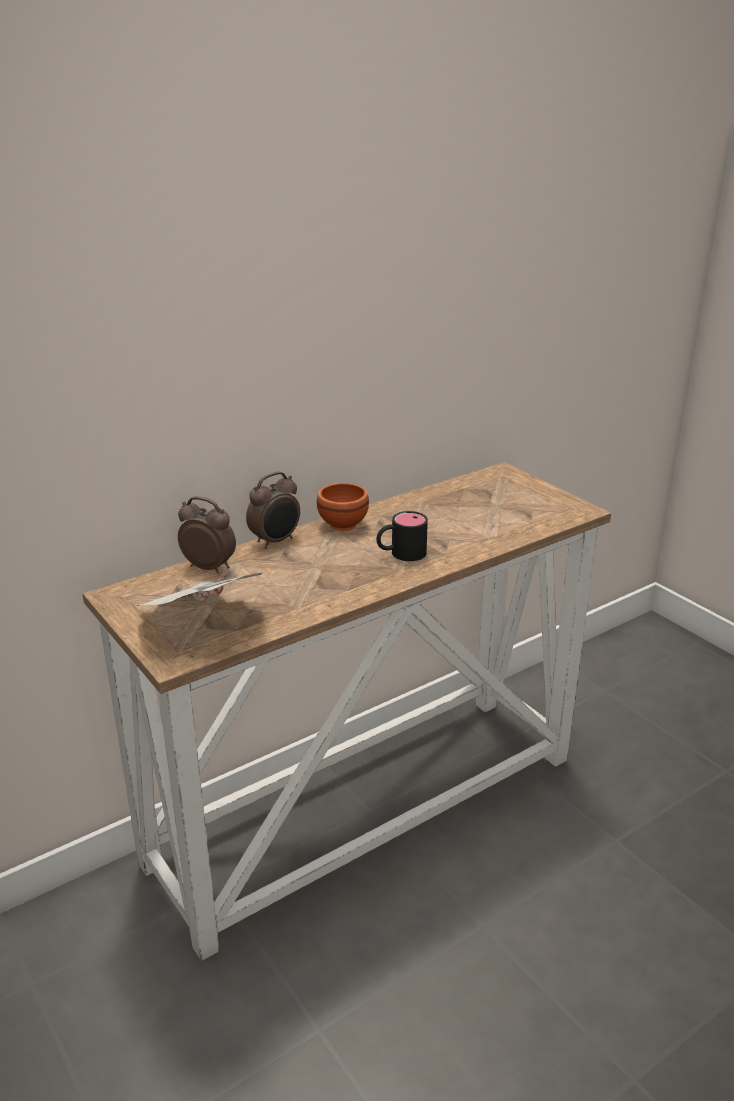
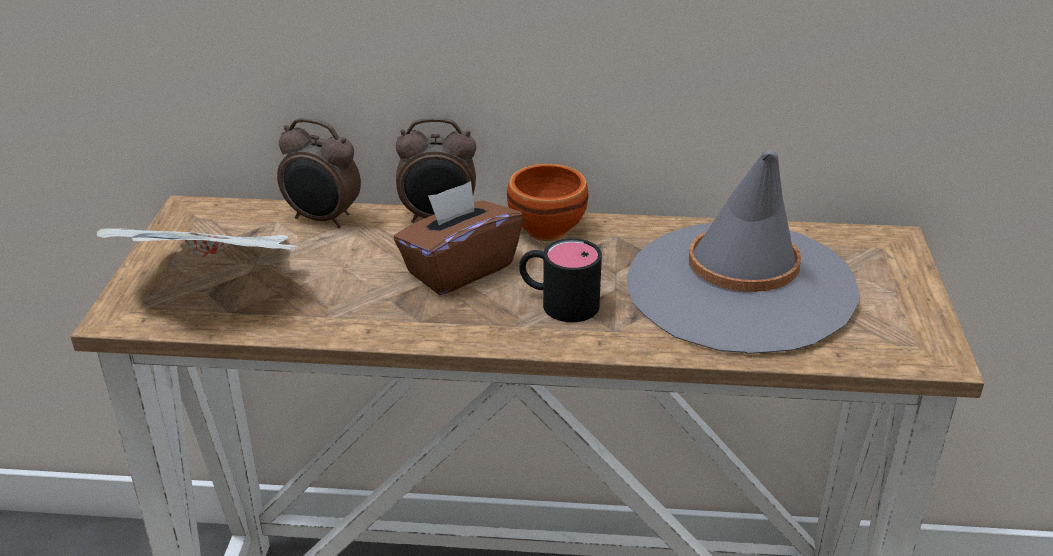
camera: 40 degrees right, 5 degrees up
alarm clock [178,496,236,574] -> alarm clock turned 135 degrees clockwise [277,118,361,228]
none -> brown tissue box [394,181,523,295]
none -> grey hat [627,150,859,354]

